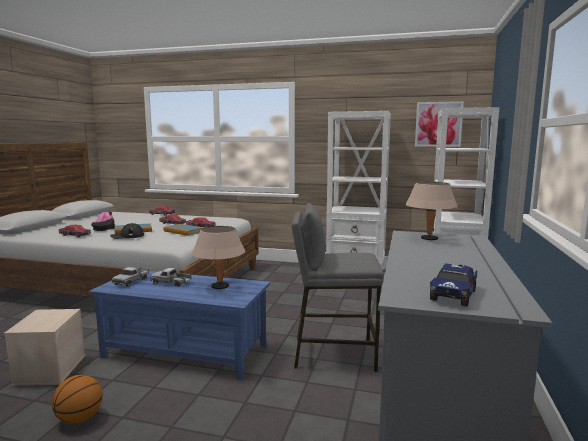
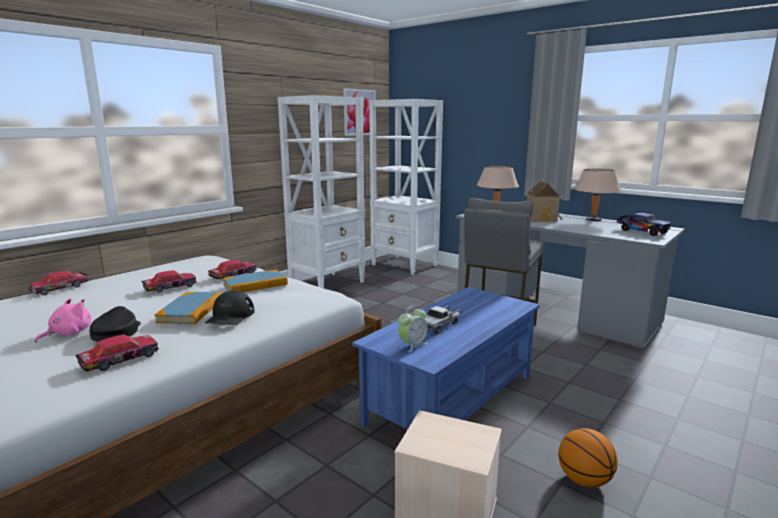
camera: 65 degrees left, 5 degrees up
toy truck [112,267,149,287] -> alarm clock [398,306,428,352]
beige table lamp [192,226,245,289] -> beige table lamp moved to [574,169,621,221]
none -> toy house [527,181,563,222]

